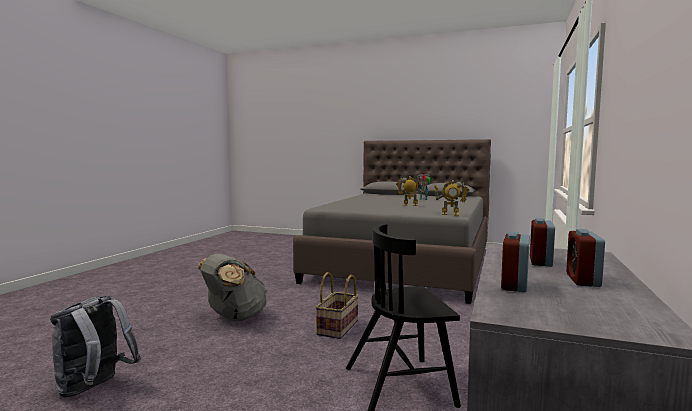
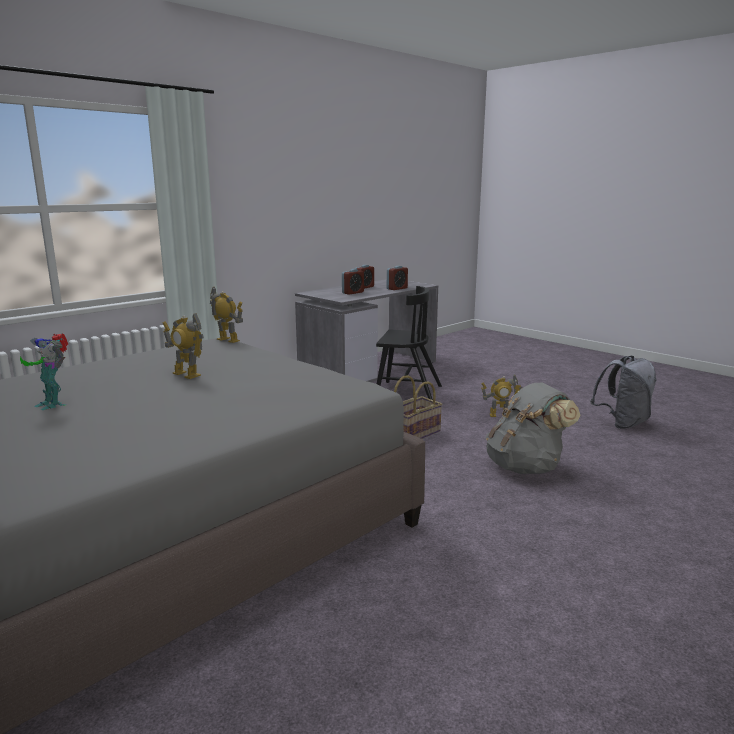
camera: 155 degrees left, 10 degrees up
none -> toy robot [481,374,522,417]

